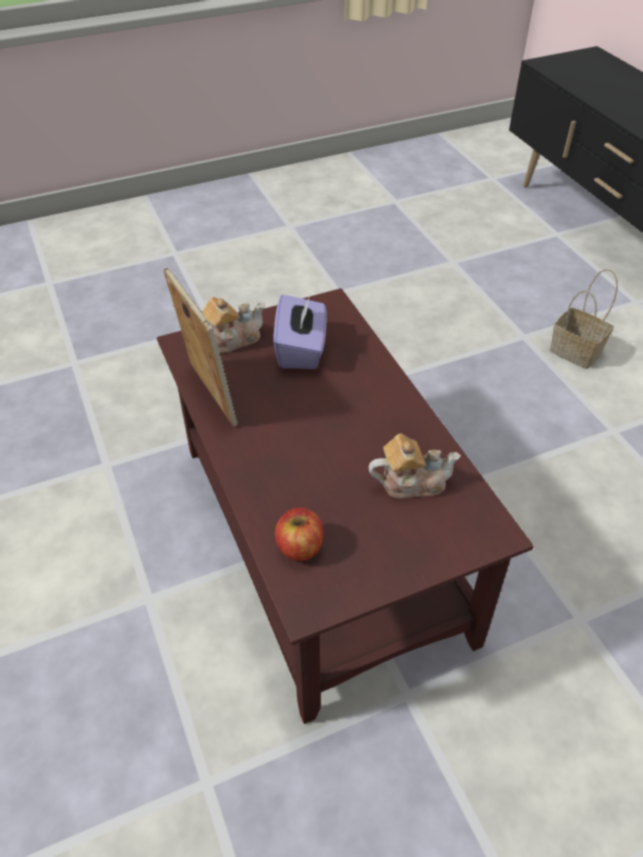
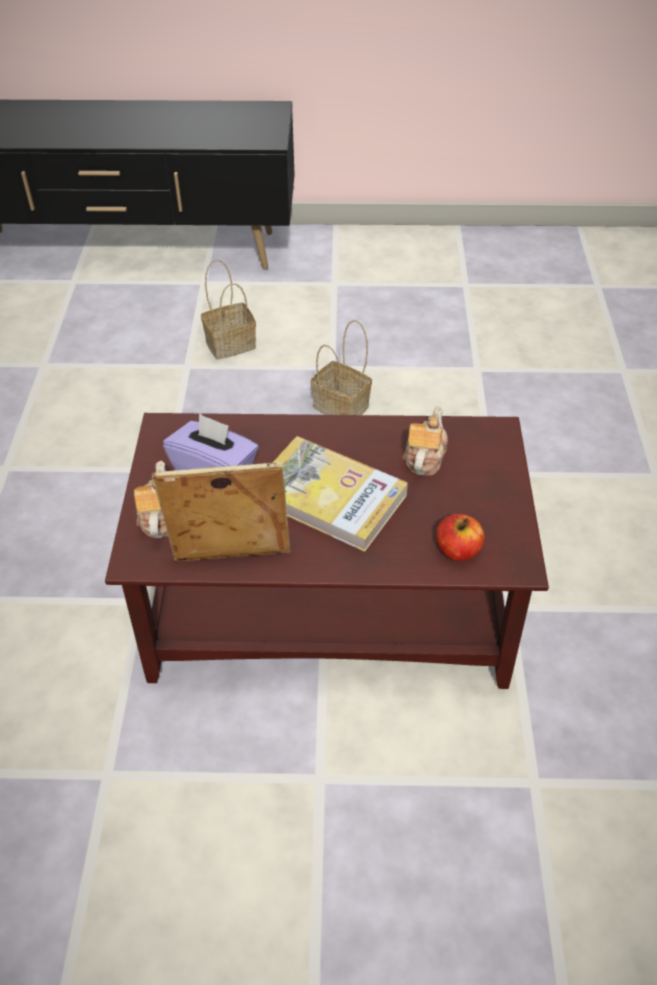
camera: 65 degrees left, 0 degrees up
none -> book [273,436,408,552]
none -> basket [311,320,372,415]

